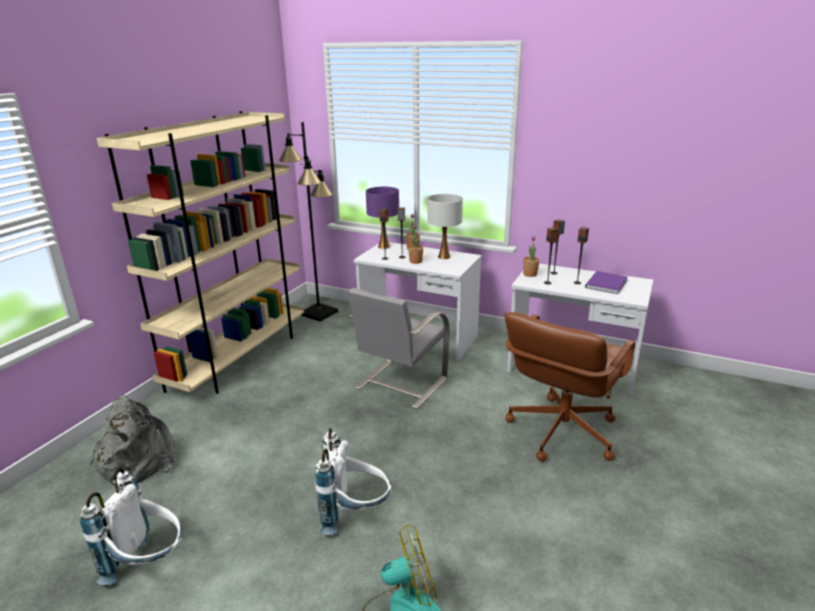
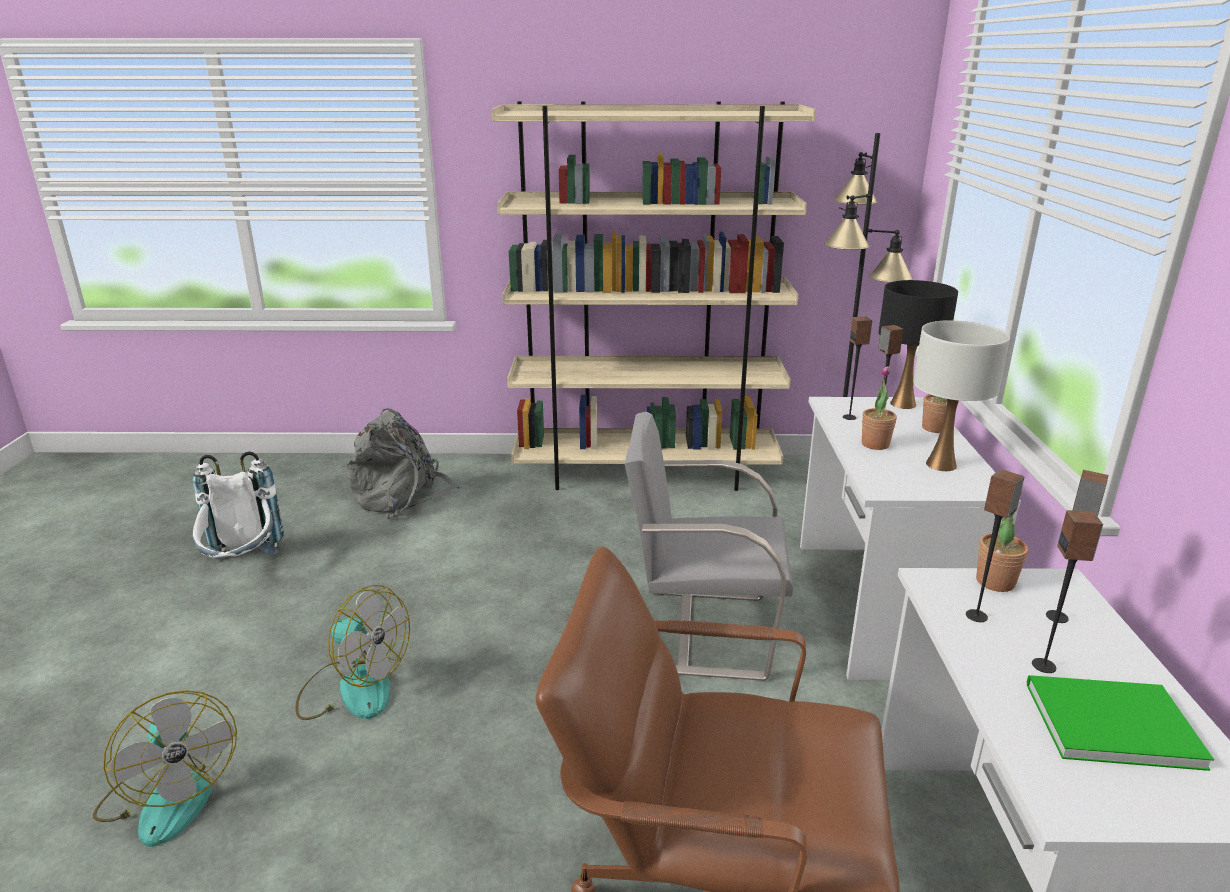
camera: 65 degrees right, 0 degrees up
white backpack [314,428,391,535] -> fan [296,585,410,720]
purple table lamp [366,187,399,249] -> black table lamp [879,280,958,409]
purple book [585,271,628,294] -> green book [1027,675,1214,771]

